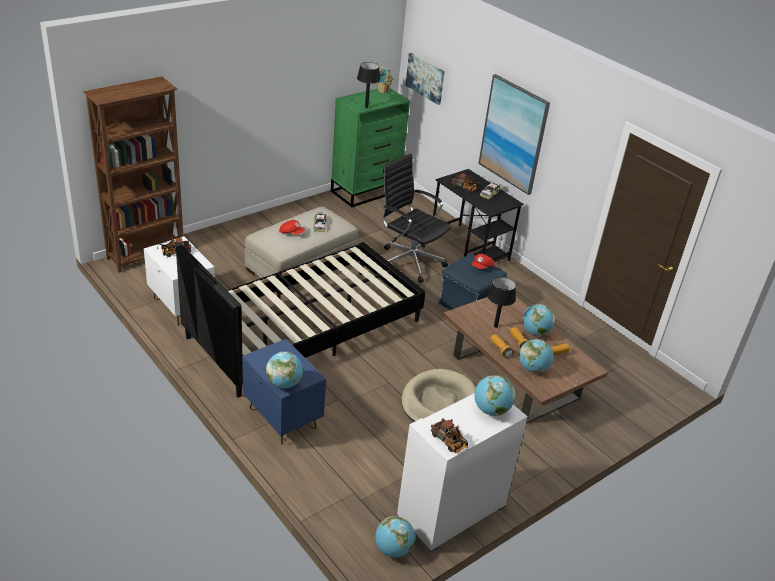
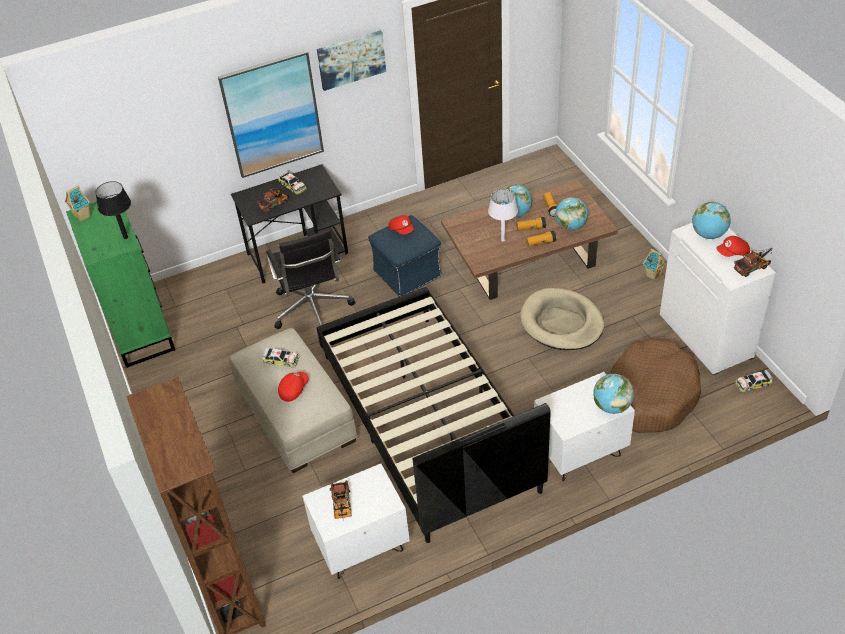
camera: 70 degrees left, 10 degrees up
blue nightstand [242,339,326,444] -> white nightstand [534,372,635,481]
globe [375,516,415,558] -> toy car [735,369,773,392]
black office chair [383,154,451,283] -> black office chair turned 75 degrees counterclockwise [266,229,355,329]
picture [406,53,445,105] -> picture moved to [317,30,386,91]
black table lamp [487,277,516,328] -> white table lamp [488,189,518,241]
none -> brown dog bed [610,338,701,433]
none -> toy house [643,249,667,280]
none -> red cap [716,236,750,257]

